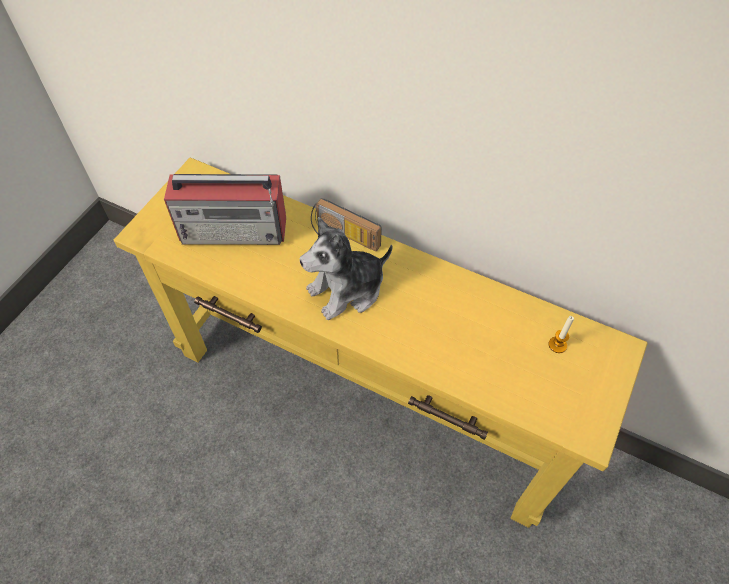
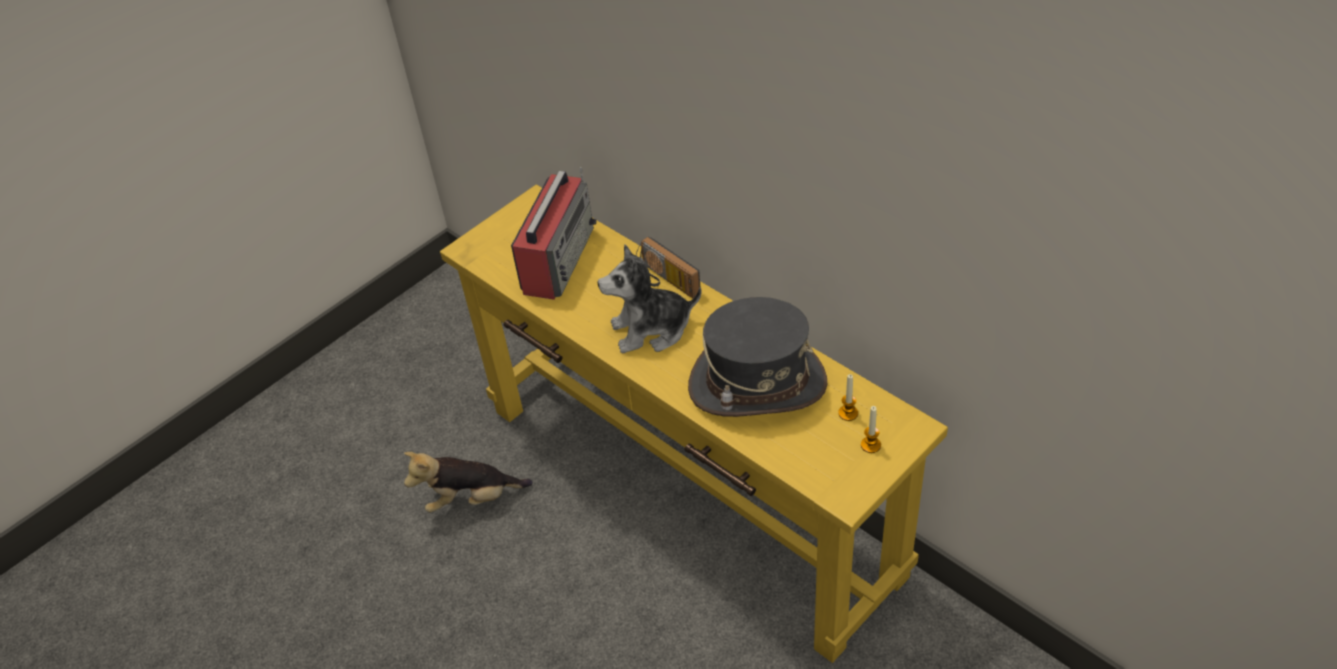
camera: 20 degrees right, 10 degrees down
radio [164,174,286,245] -> radio turned 90 degrees counterclockwise [511,167,597,300]
none -> plush toy [404,452,533,513]
none -> grey hat [688,297,828,417]
none -> candle [861,406,881,453]

